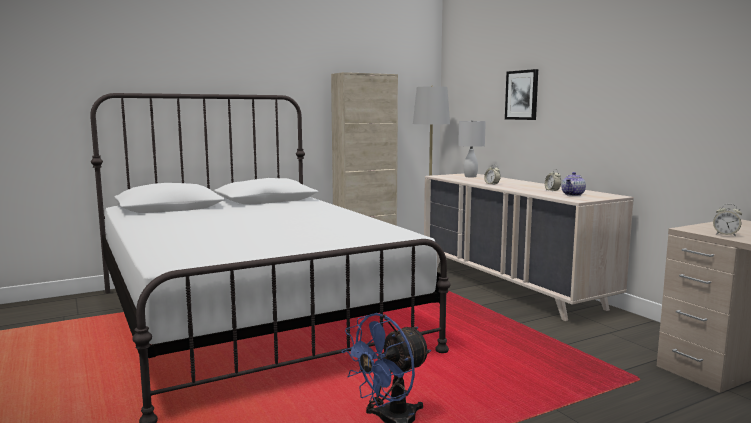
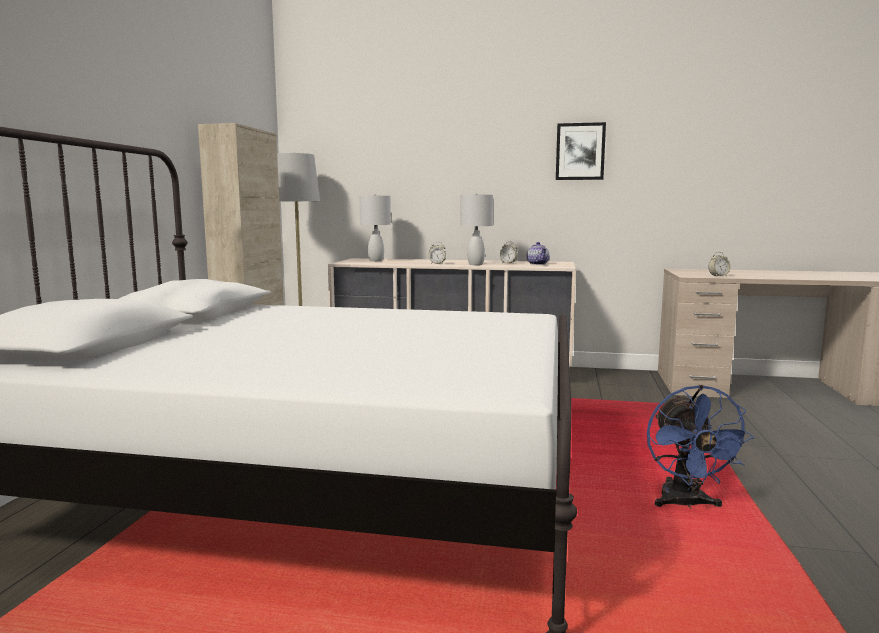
camera: 50 degrees left, 0 degrees up
picture [505,69,538,120] -> picture moved to [556,122,606,180]
none -> white table lamp [460,194,493,265]

